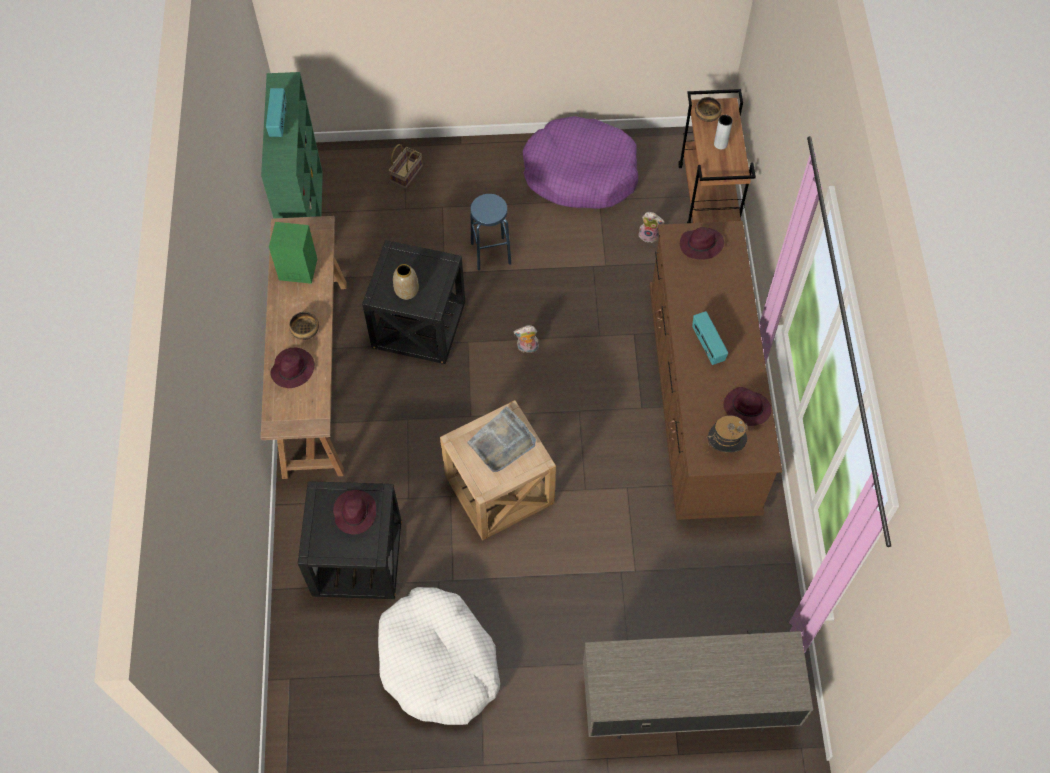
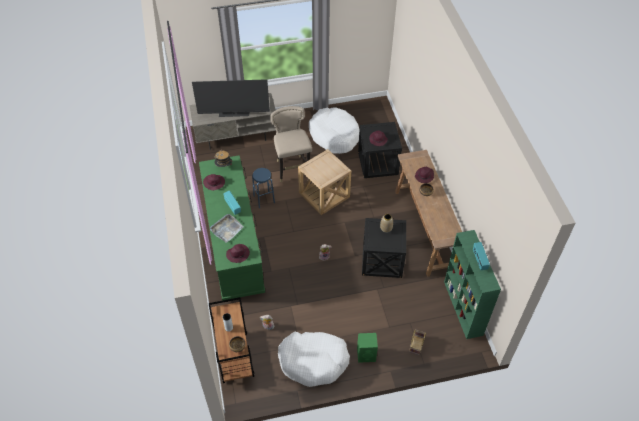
camera: 170 degrees right, 10 degrees down
green speaker [269,222,317,284] -> green speaker moved to [357,333,378,363]
grey tray [467,406,536,472] -> grey tray moved to [210,214,244,243]
blue stool [470,194,511,271] -> blue stool moved to [252,168,275,208]
purple dog bed [523,116,638,209] -> white dog bed [278,332,350,387]
brown dresser [649,221,782,520] -> green dresser [199,155,265,301]
none -> television [192,79,270,117]
none -> beige stool [270,106,312,182]

